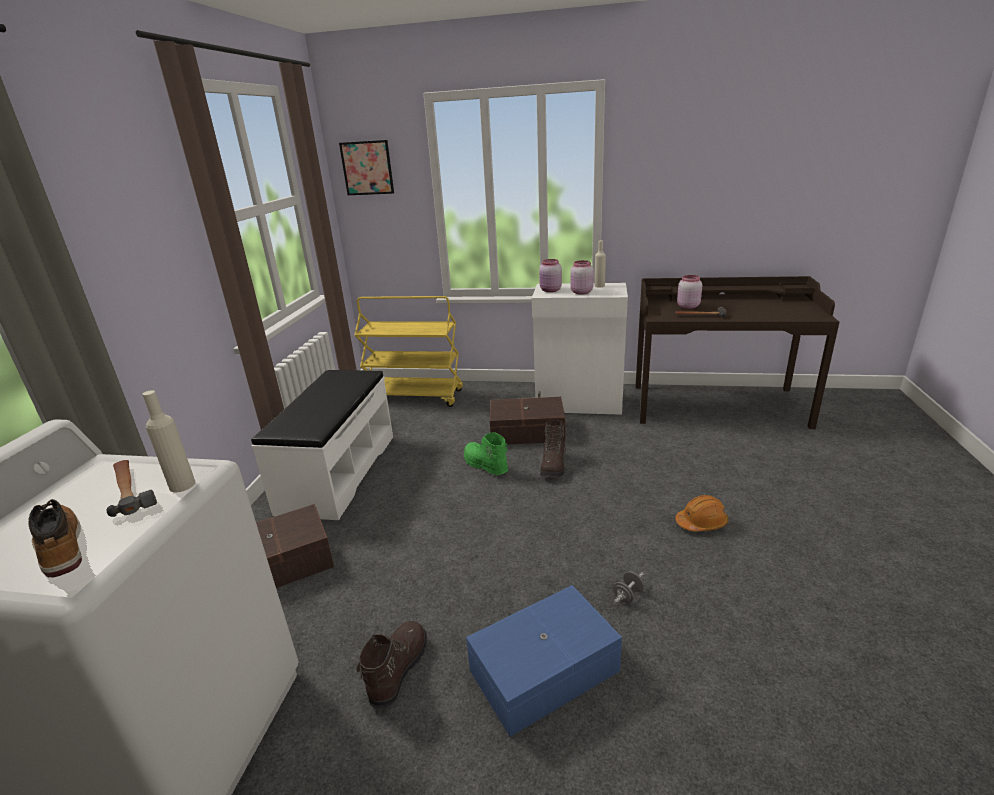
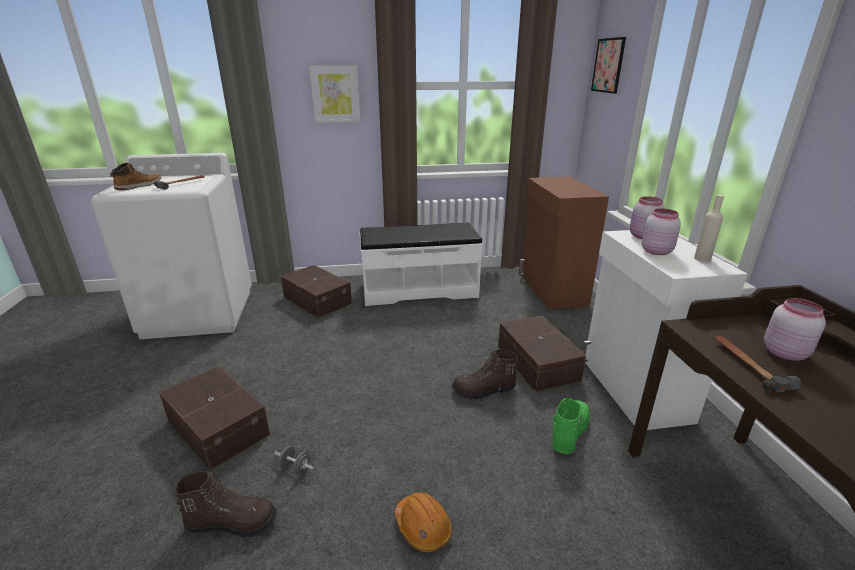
camera: 70 degrees right, 0 degrees up
beige bottle [142,390,196,492] -> none
yellow cart [354,296,463,407] -> brown cabinet [519,176,609,310]
brown boot [356,621,427,708] -> brown boot moved to [174,471,277,538]
green boot [464,432,508,475] -> green boot moved to [551,398,590,454]
blue storage box [466,585,622,737] -> brown storage box [159,366,270,470]
none -> picture [309,65,360,123]

